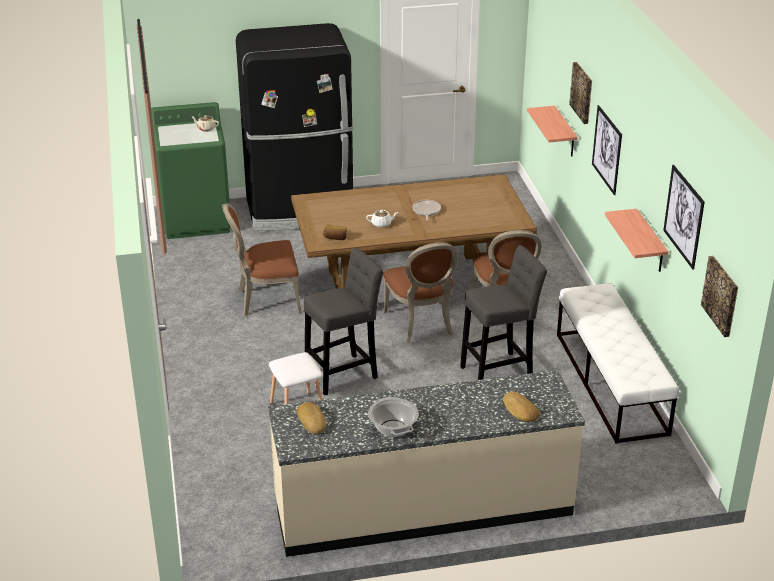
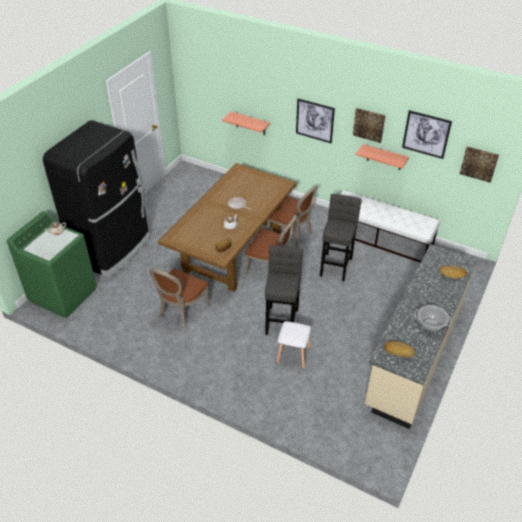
camera: 50 degrees left, 10 degrees up
picture [569,62,592,124] -> picture moved to [353,108,385,143]

